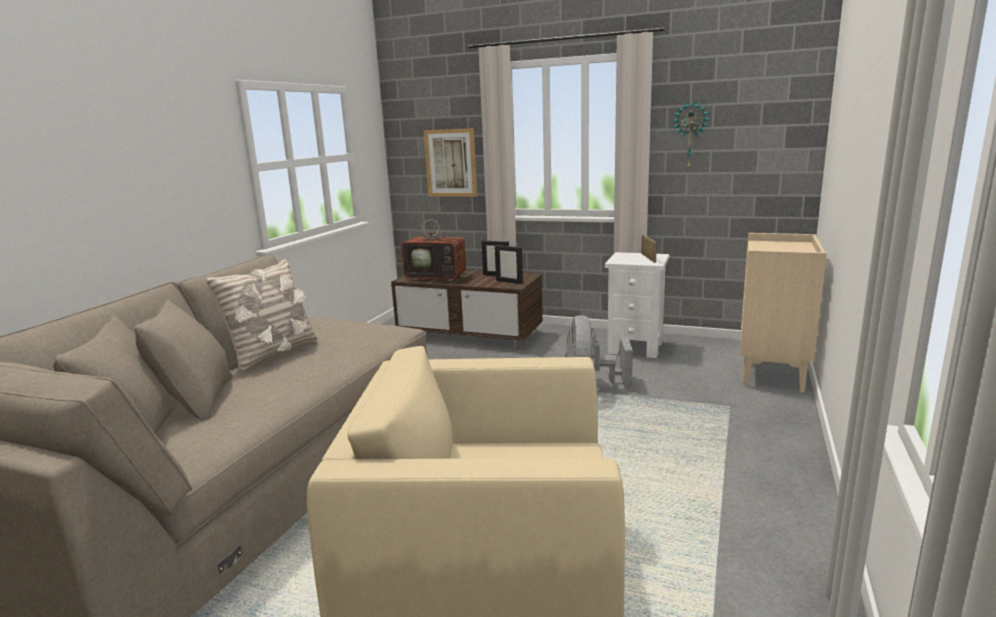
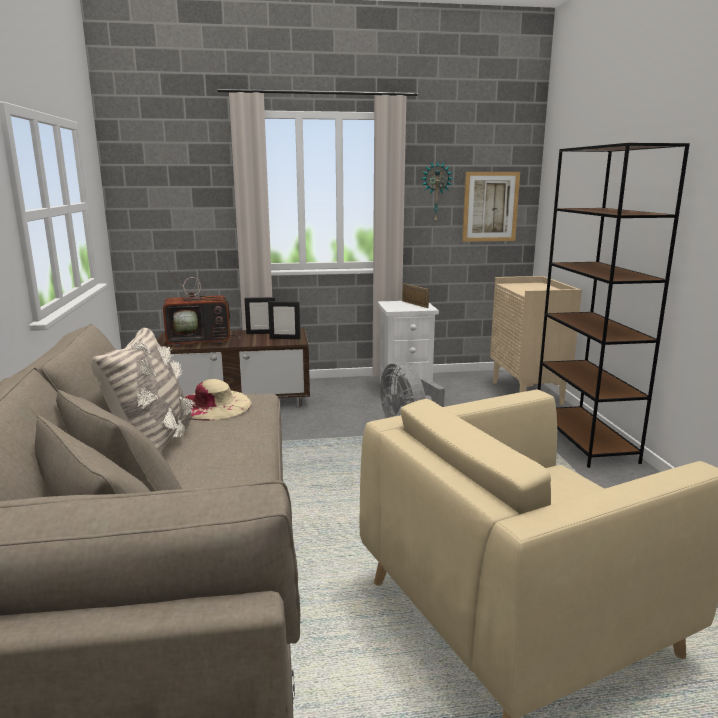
camera: 30 degrees left, 0 degrees up
picture [424,128,477,197] -> picture moved to [462,172,520,242]
none -> beige hat [185,379,252,420]
none -> brown bookcase [538,143,690,468]

